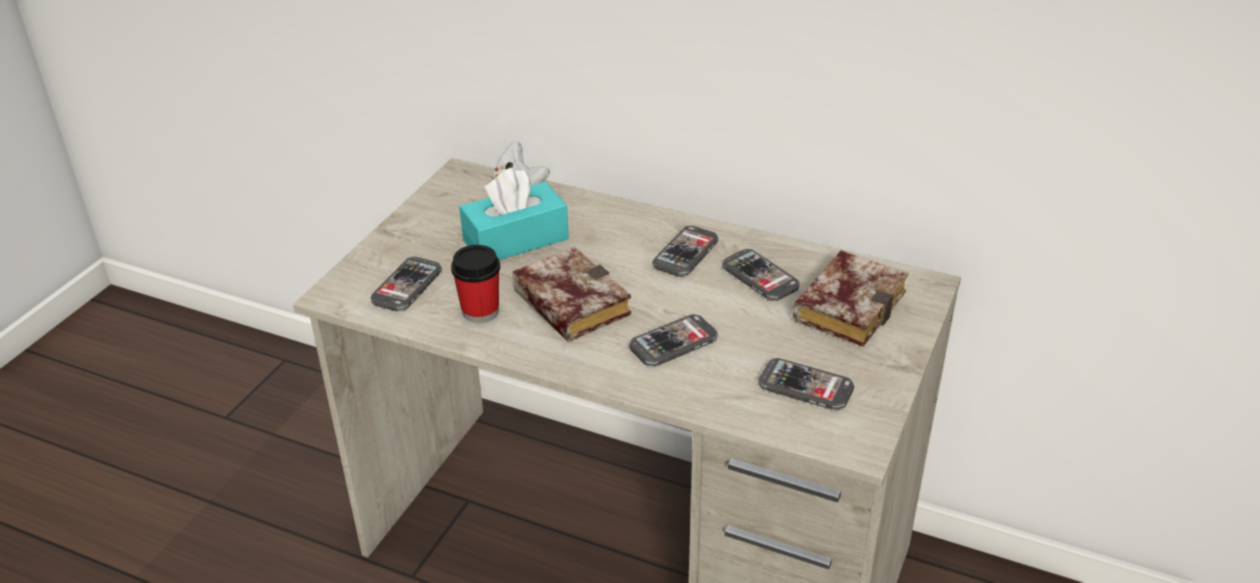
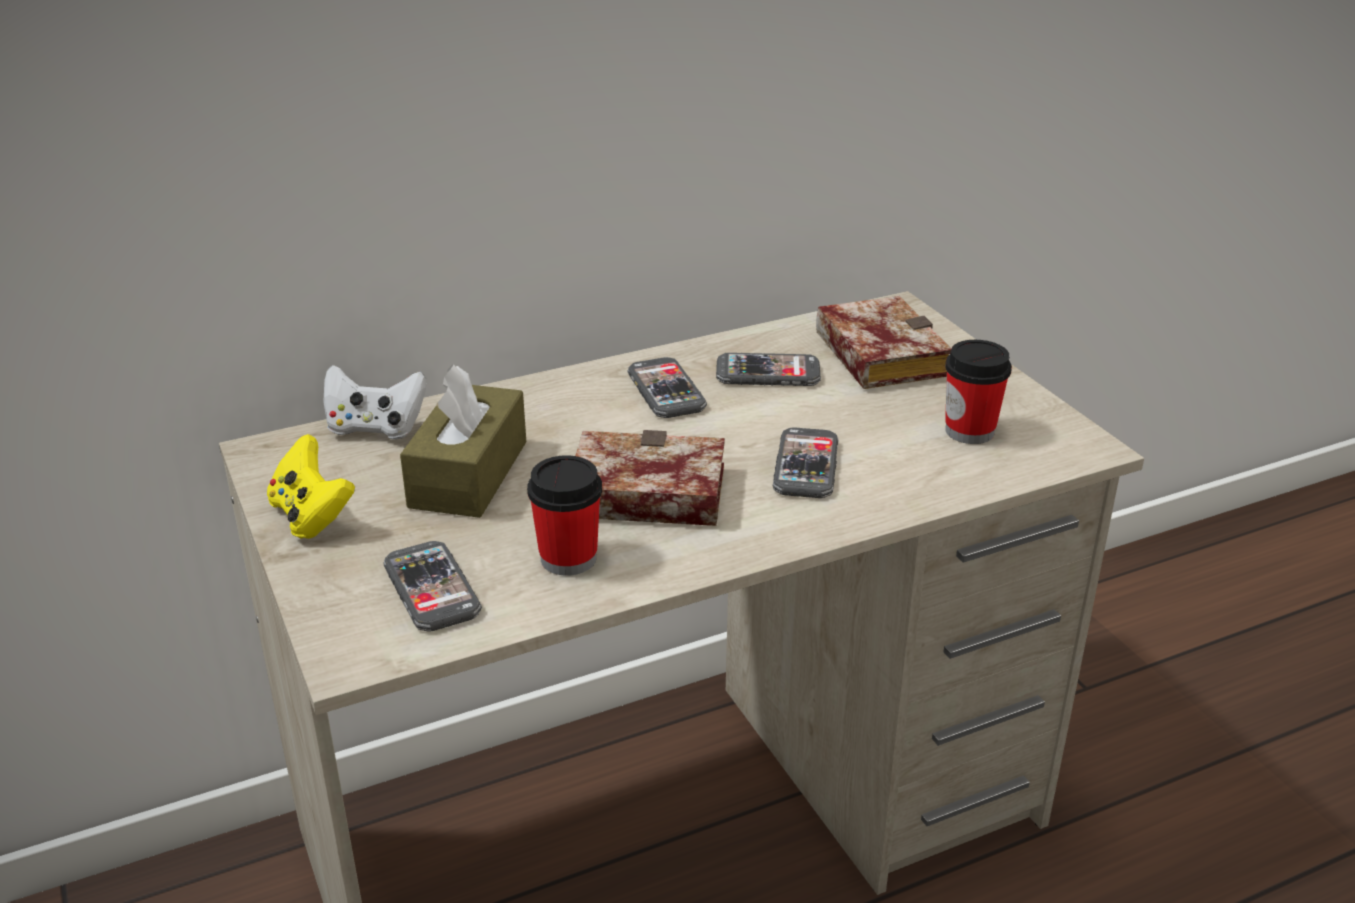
camera: 50 degrees left, 5 degrees down
turquoise tissue box [459,168,569,260] -> brown tissue box [400,364,526,518]
phone [758,358,854,410] -> cup [945,340,1012,444]
none -> yellow game controller [267,434,355,539]

